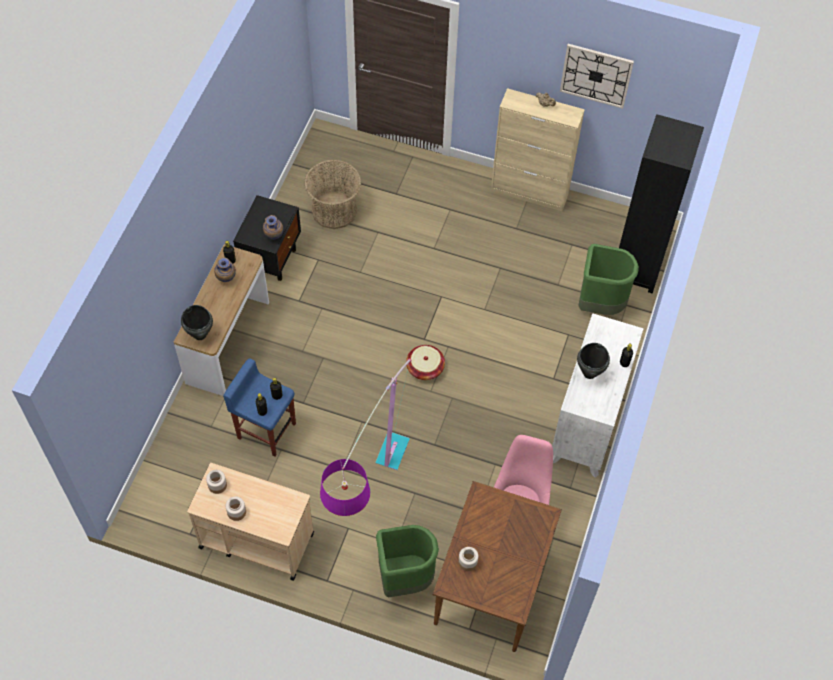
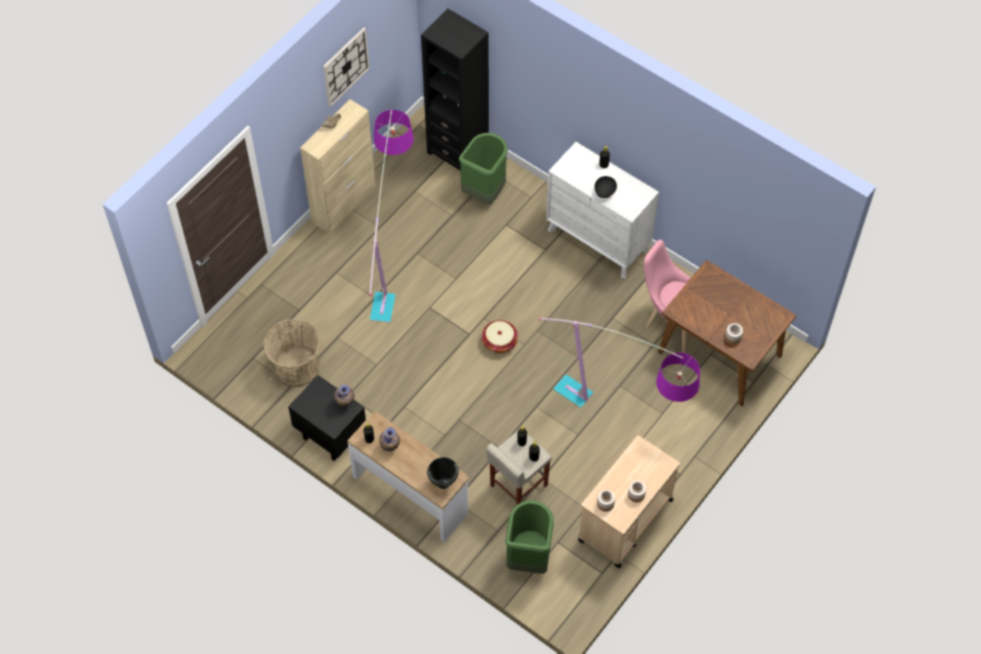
camera: 70 degrees left, 0 degrees up
blue stool [223,358,296,456] -> beige stool [486,430,552,505]
green trash can [376,525,439,597] -> green trash can moved to [505,500,554,574]
black cooking pot [577,343,610,379] -> black bowl [594,176,617,198]
none -> floor lamp [369,110,414,322]

